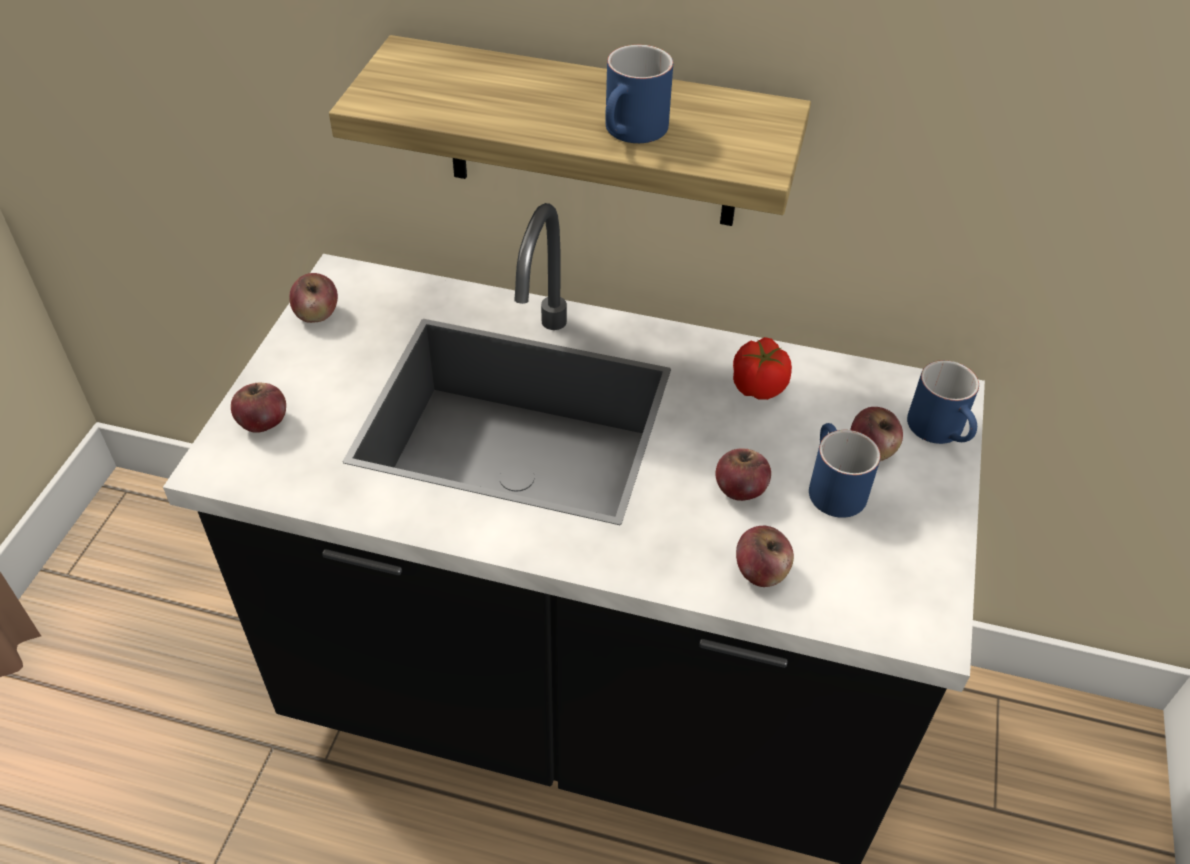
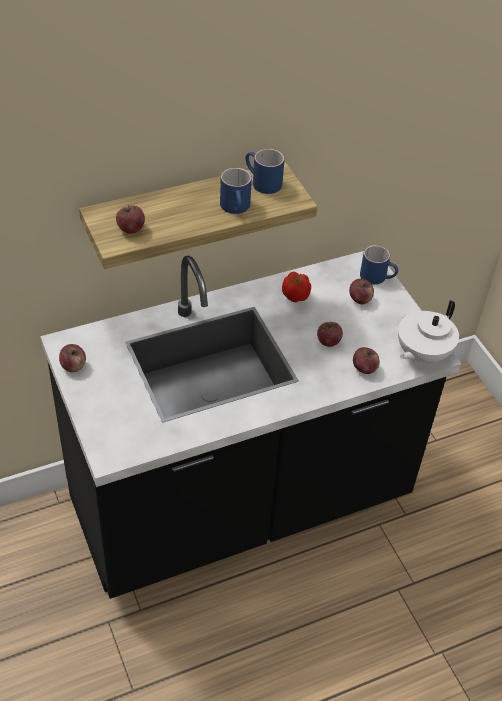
camera: 40 degrees left, 0 degrees up
apple [231,383,286,433] -> apple moved to [116,205,145,234]
blue mug [809,423,881,518] -> blue mug moved to [246,149,285,194]
none -> white teapot [398,300,459,363]

